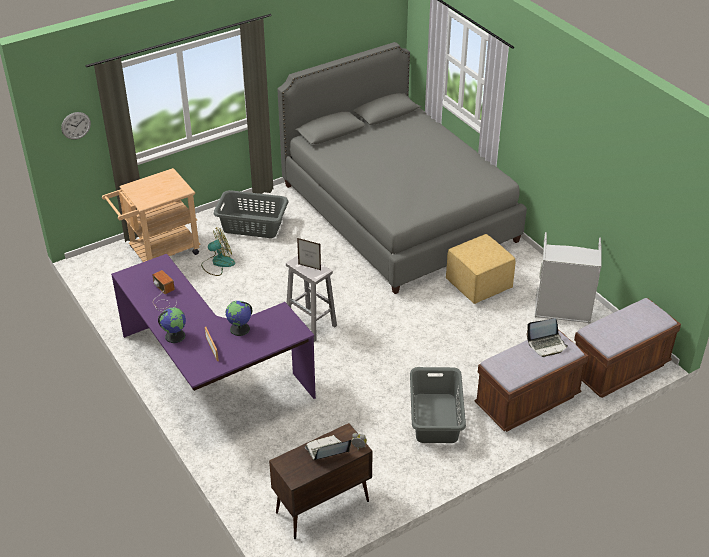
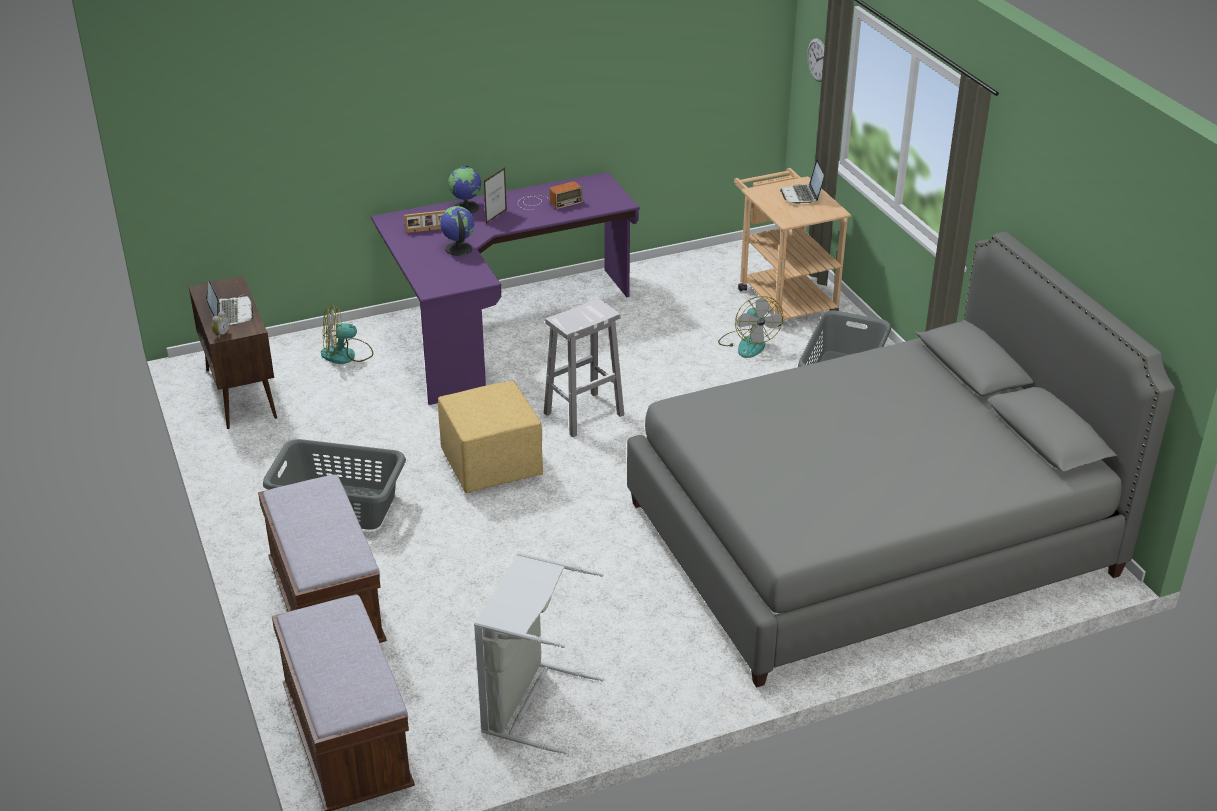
camera: 100 degrees right, 5 degrees down
picture frame [297,238,321,270] -> picture frame moved to [484,167,507,224]
yellow ottoman [446,234,515,304] -> yellow ottoman moved to [438,381,543,493]
laptop [527,318,568,357] -> laptop moved to [780,159,824,204]
none -> fan [321,305,373,364]

